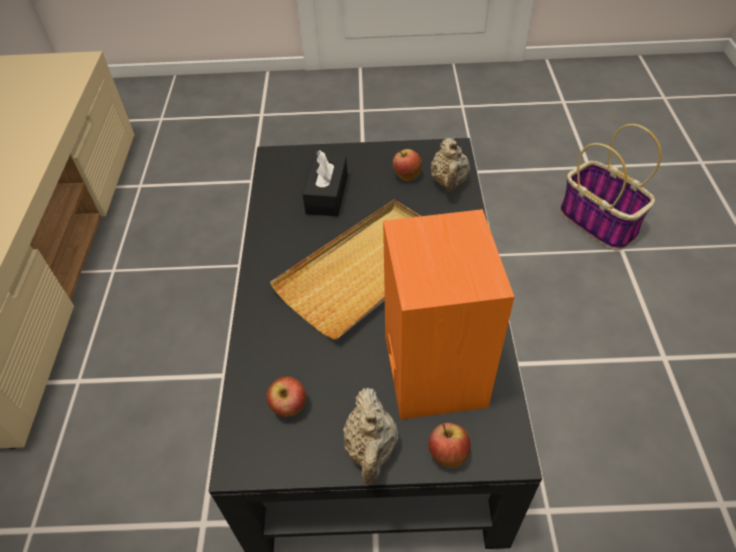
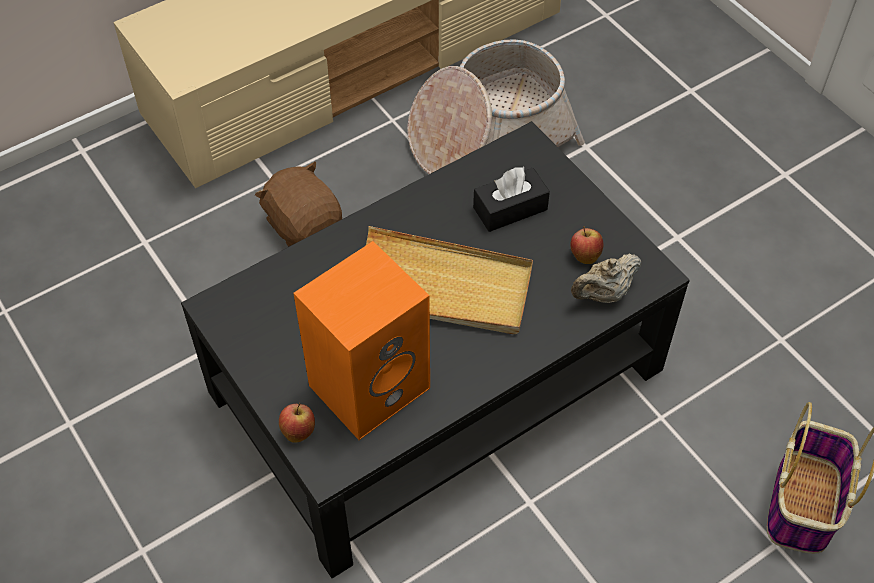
camera: 55 degrees right, 5 degrees up
apple [266,376,306,417] -> none
beige teapot [343,388,398,485] -> none
none -> brown plush toy [255,161,342,247]
none -> basket [407,39,585,174]

